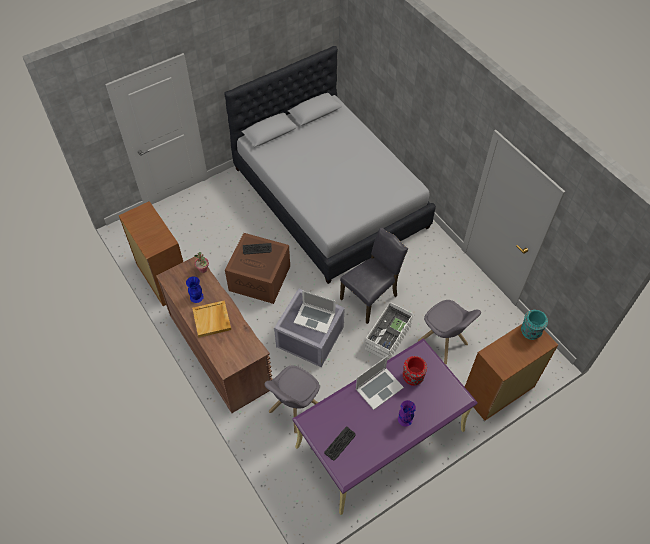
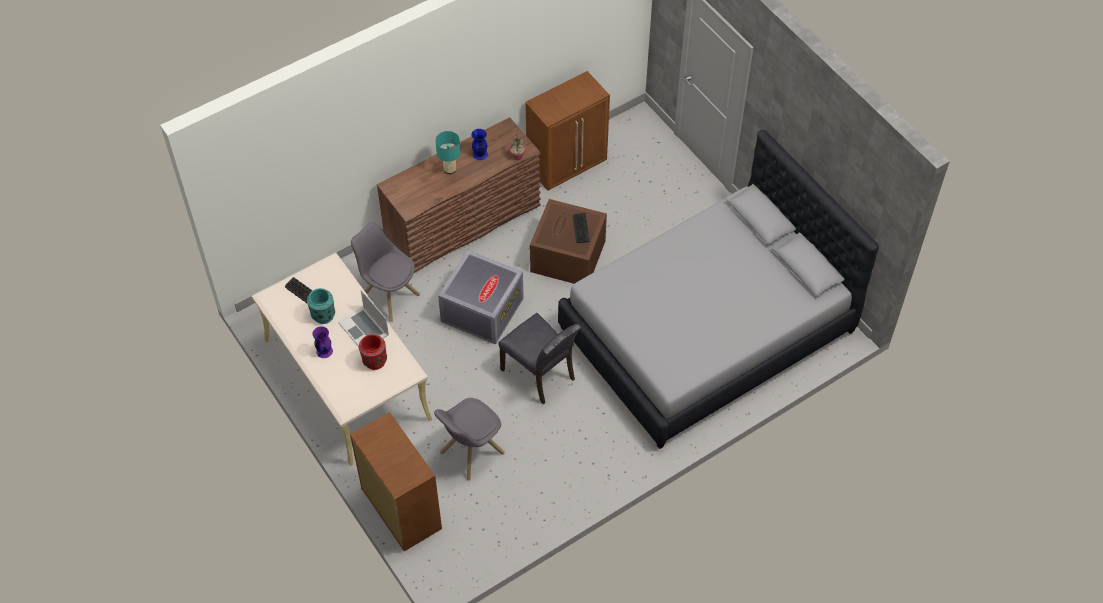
camera: 90 degrees right, 0 degrees up
beige tray [192,300,231,338] -> turquoise table lamp [436,131,460,174]
purple desk [292,339,478,515] -> beige desk [252,253,432,466]
laptop [294,290,336,334] -> none
white storage box [365,302,413,360] -> none
turquoise vase [521,310,548,340] -> turquoise vase moved to [307,288,335,324]

